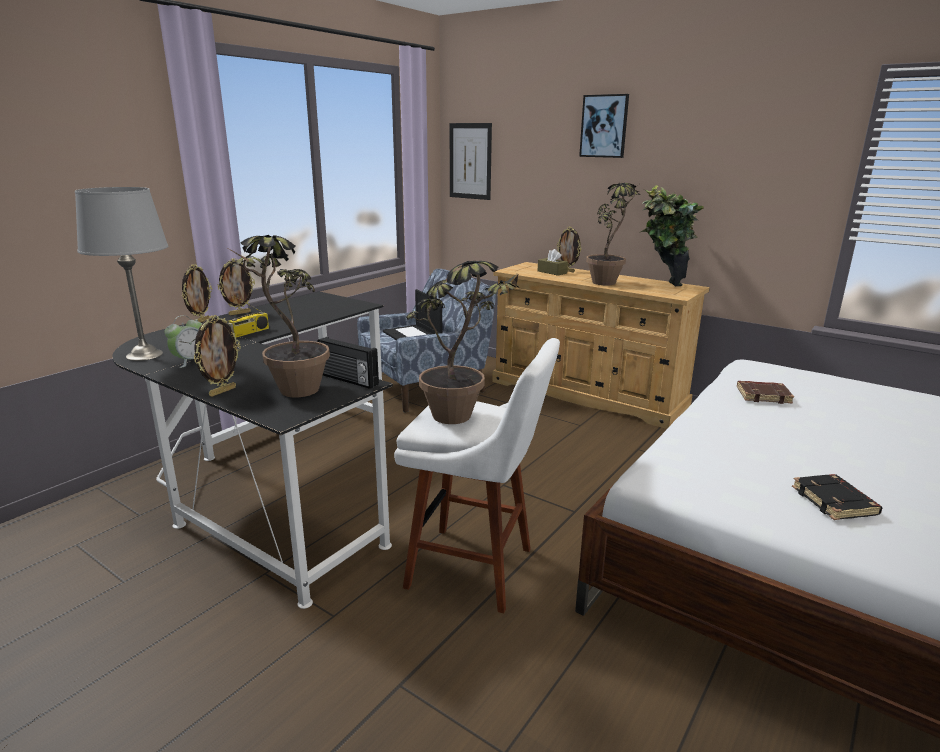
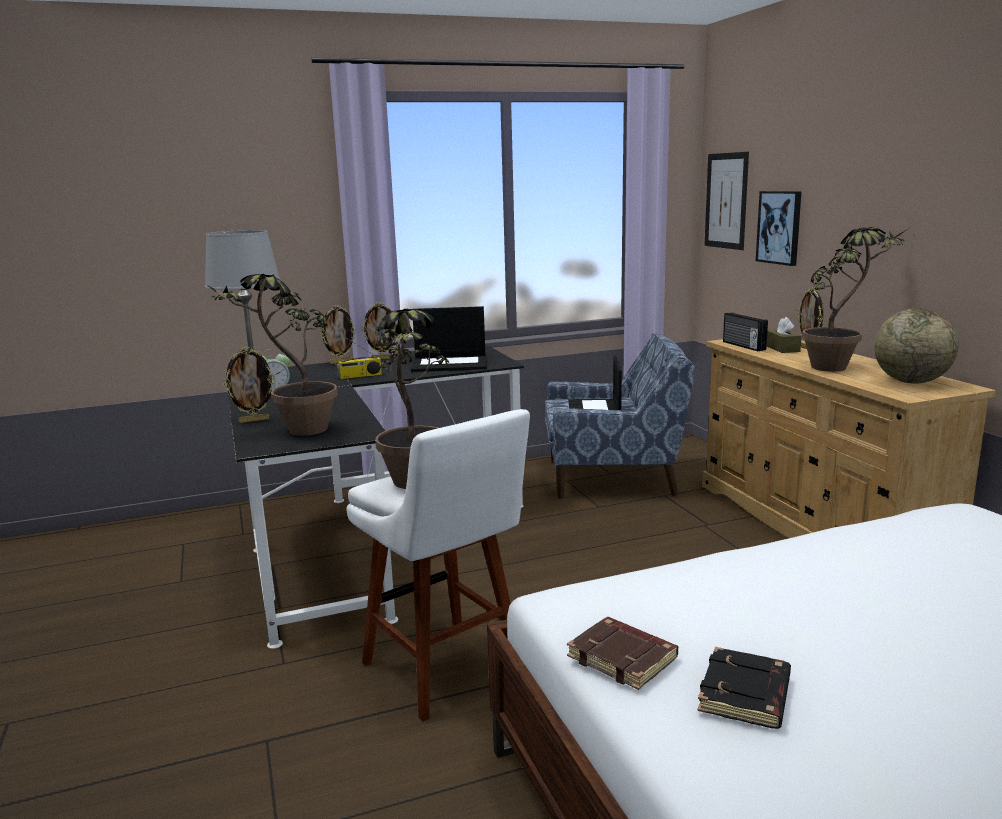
camera: 35 degrees right, 5 degrees down
radio [318,337,379,389] -> radio moved to [723,312,768,351]
picture [579,94,629,158] -> picture moved to [756,191,802,266]
potted plant [641,185,704,286] -> globe [874,308,959,384]
brown book [737,381,794,404] -> brown book moved to [567,617,678,690]
none -> laptop [411,306,487,372]

